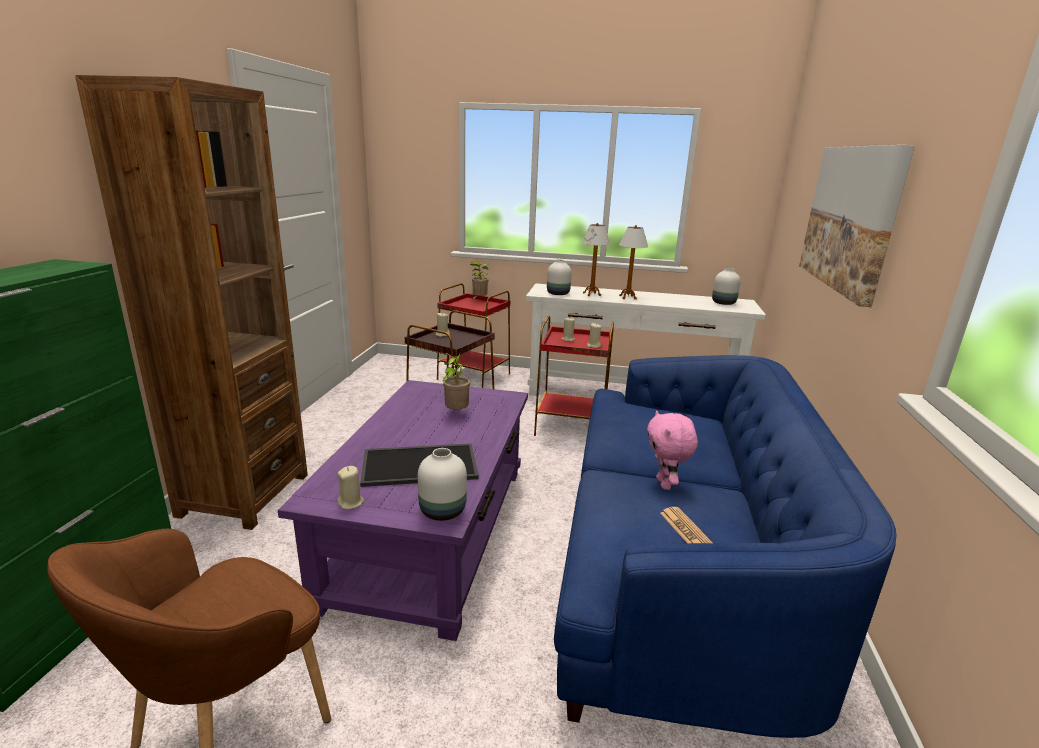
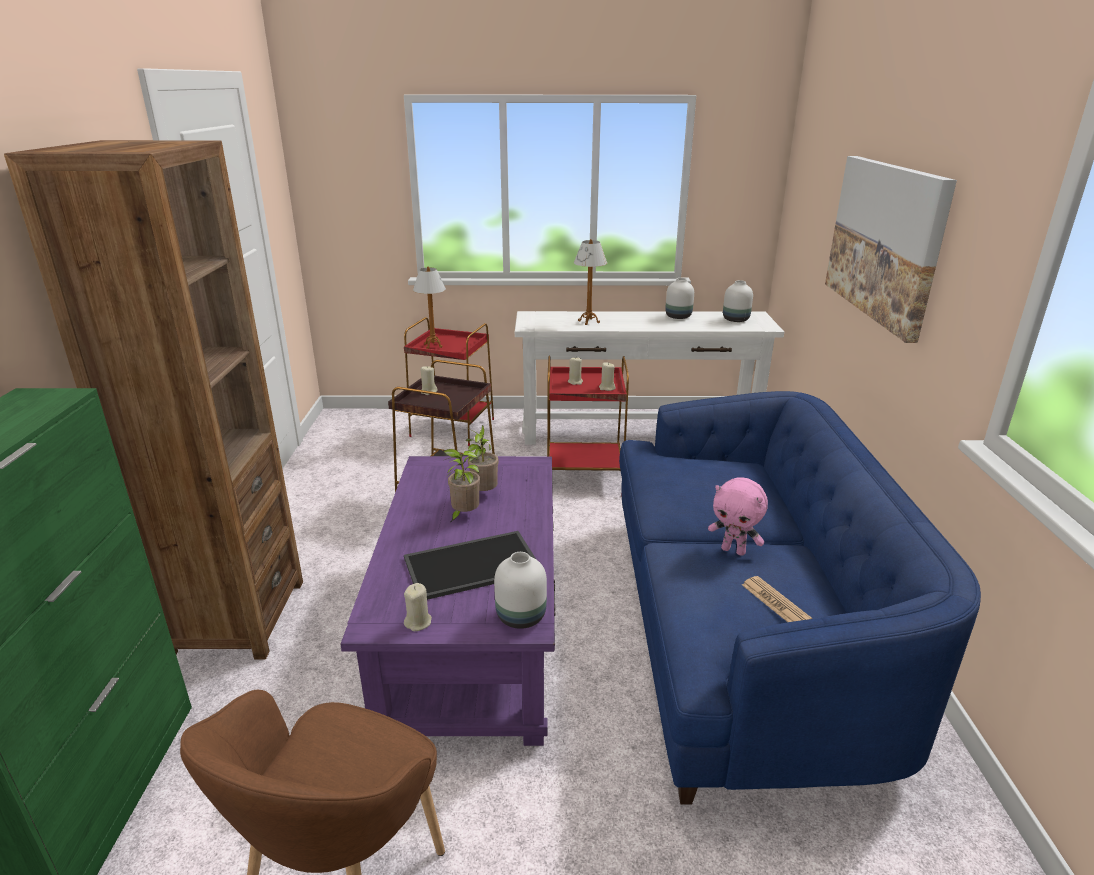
camera: 10 degrees left, 5 degrees up
potted plant [470,262,488,301] -> potted plant moved to [443,449,480,523]
white vase [547,259,572,295] -> white vase moved to [665,278,694,319]
table lamp [619,225,648,299] -> table lamp moved to [413,267,446,349]
pink plush toy [647,411,698,490] -> pink plush toy turned 45 degrees counterclockwise [708,477,768,556]

